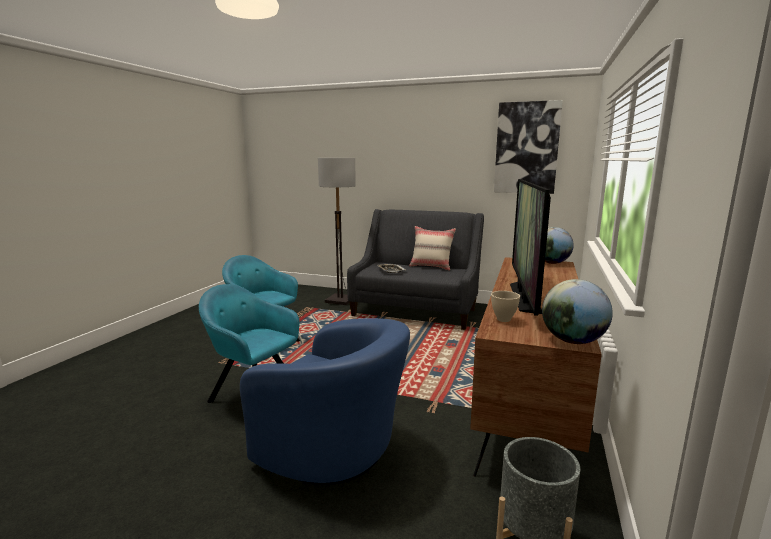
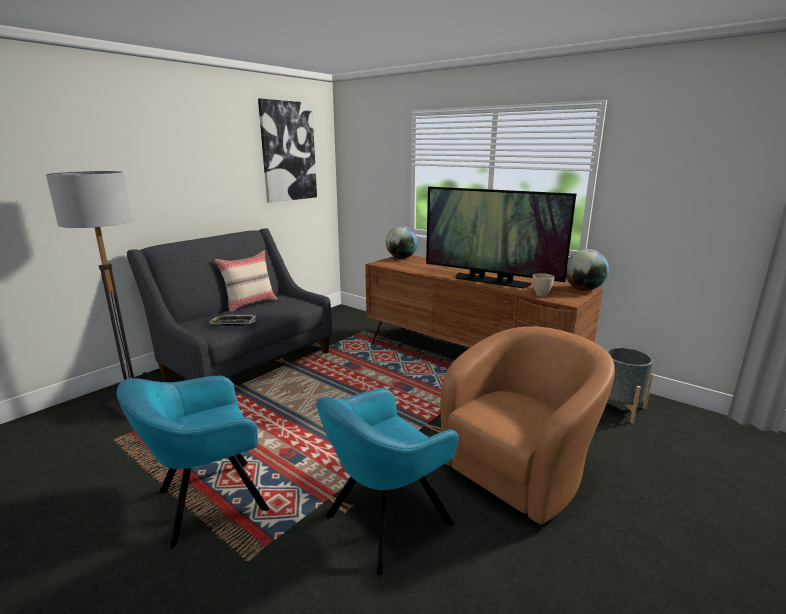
camera: 70 degrees left, 5 degrees up
blue armchair [240,318,410,485] -> brown armchair [441,326,615,525]

